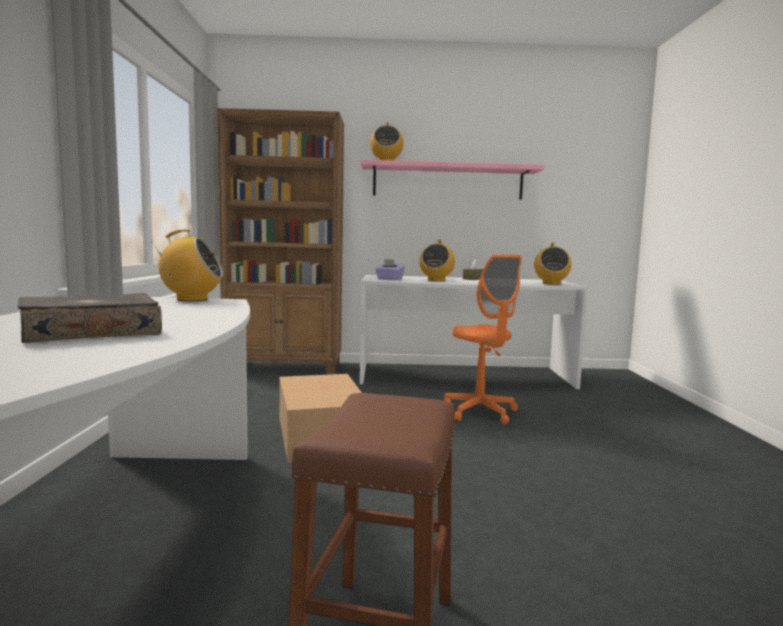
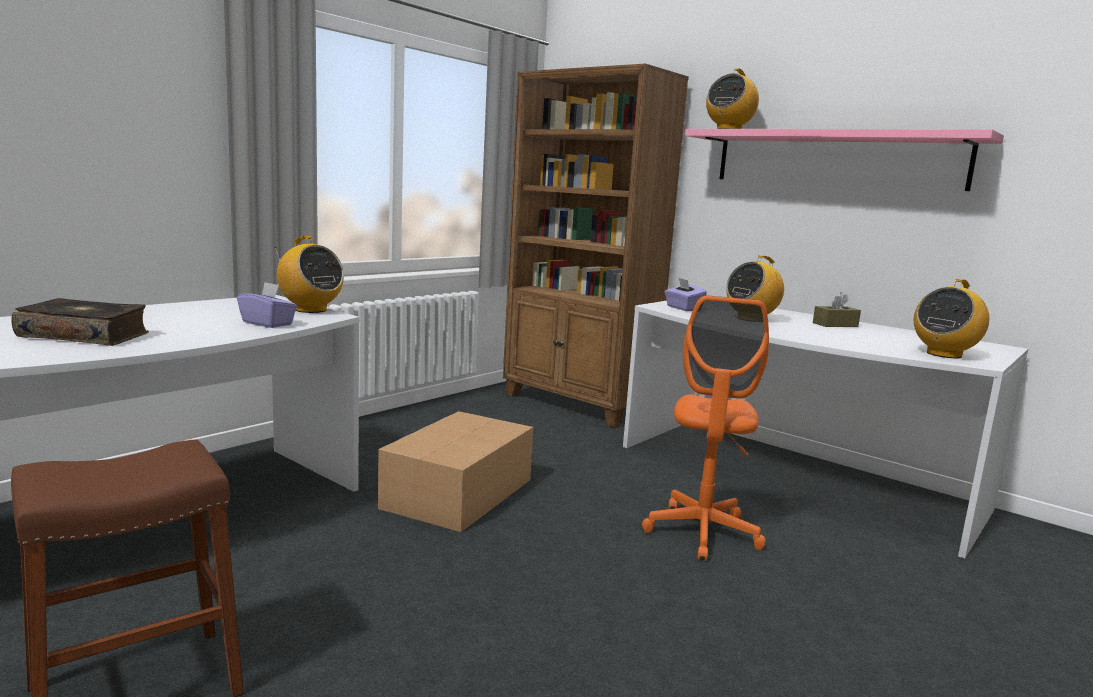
camera: 40 degrees right, 5 degrees up
none -> purple tissue box [237,282,297,328]

